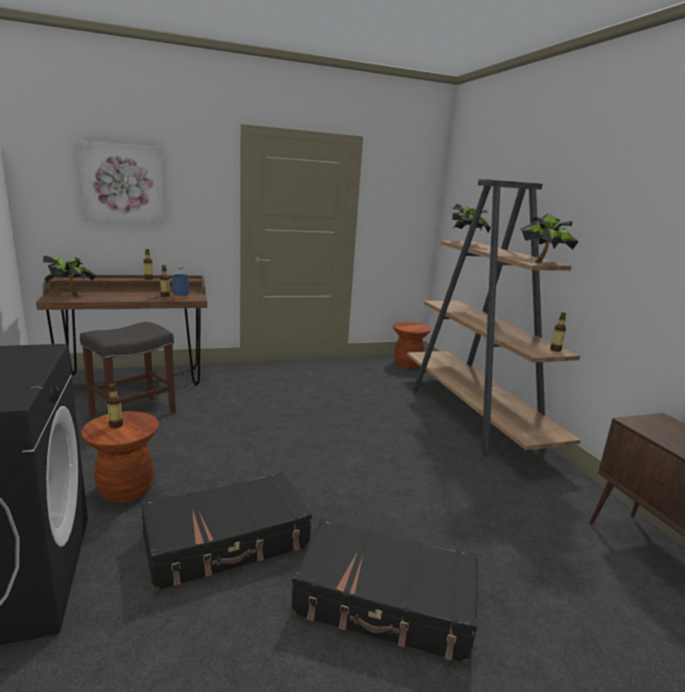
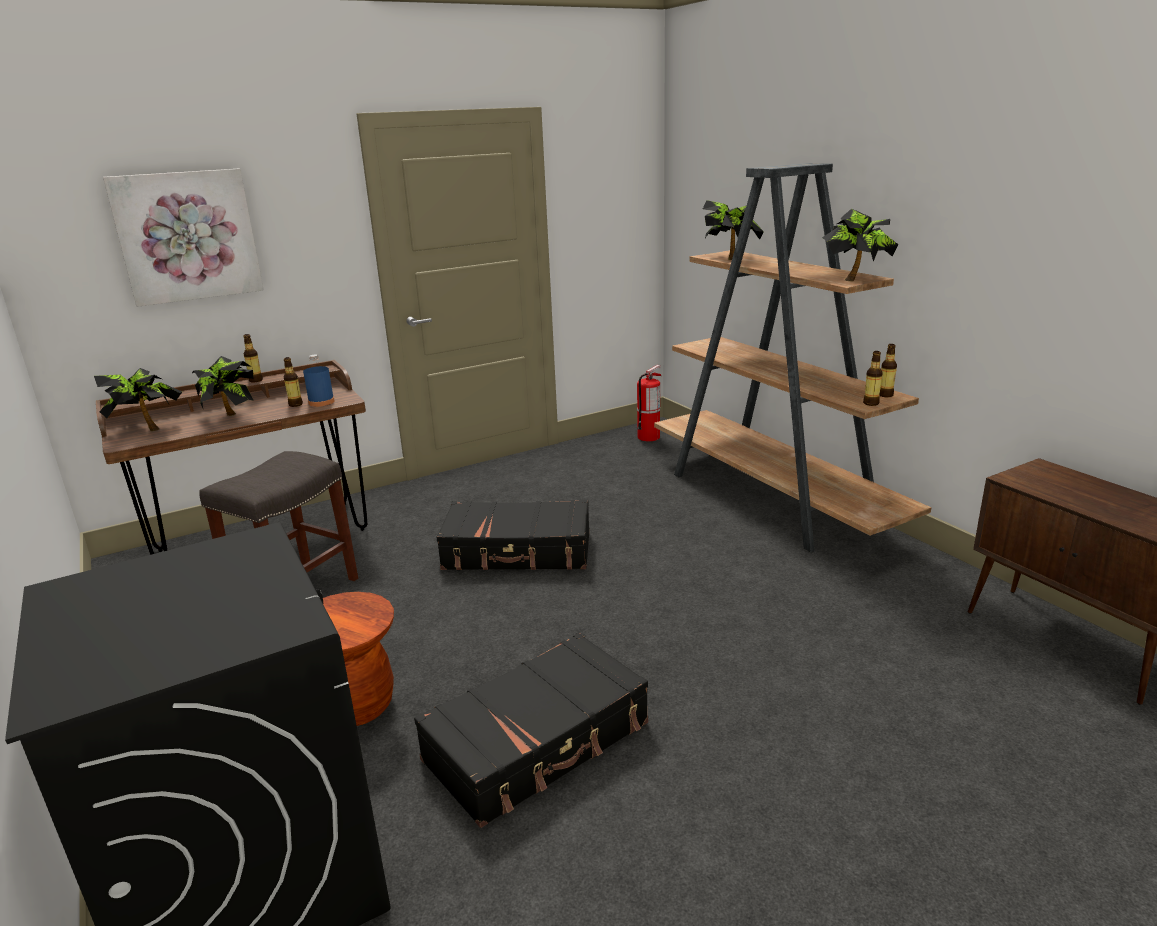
camera: 10 degrees left, 5 degrees up
bottle [107,382,123,428] -> bottle moved to [863,351,883,406]
black suitcase [291,519,478,665] -> black suitcase moved to [437,500,590,570]
brown stool [393,322,431,368] -> fire extinguisher [637,365,661,441]
none -> potted plant [192,356,254,416]

